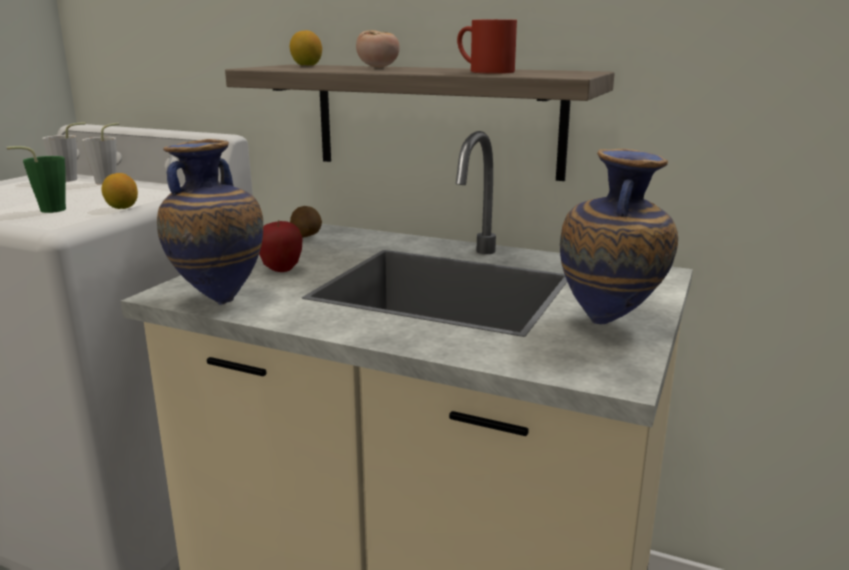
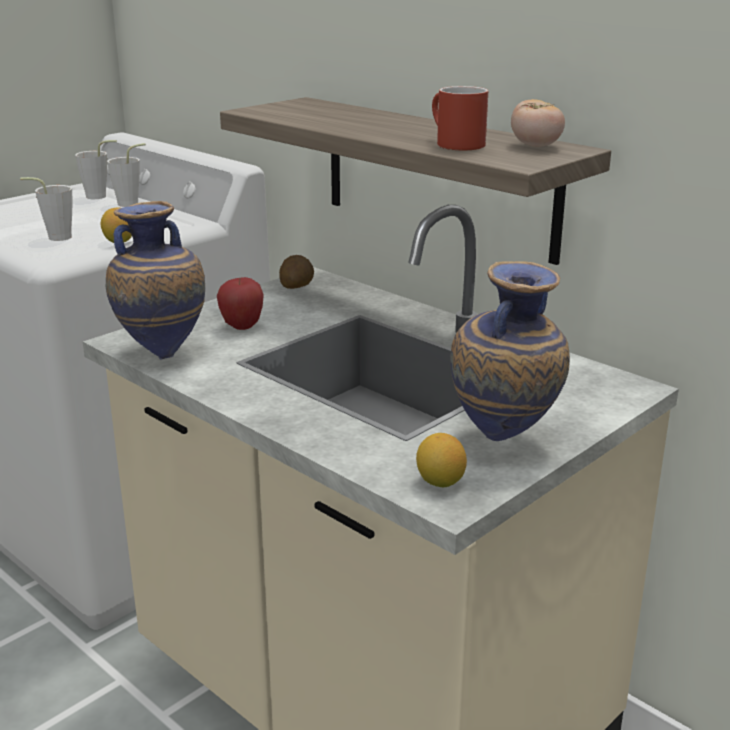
camera: 20 degrees right, 5 degrees up
green cup [7,146,66,213] -> grey cup [20,177,72,241]
lemon [290,30,322,66] -> lemon moved to [416,433,467,487]
tomato [356,30,400,68] -> tomato moved to [511,99,565,147]

